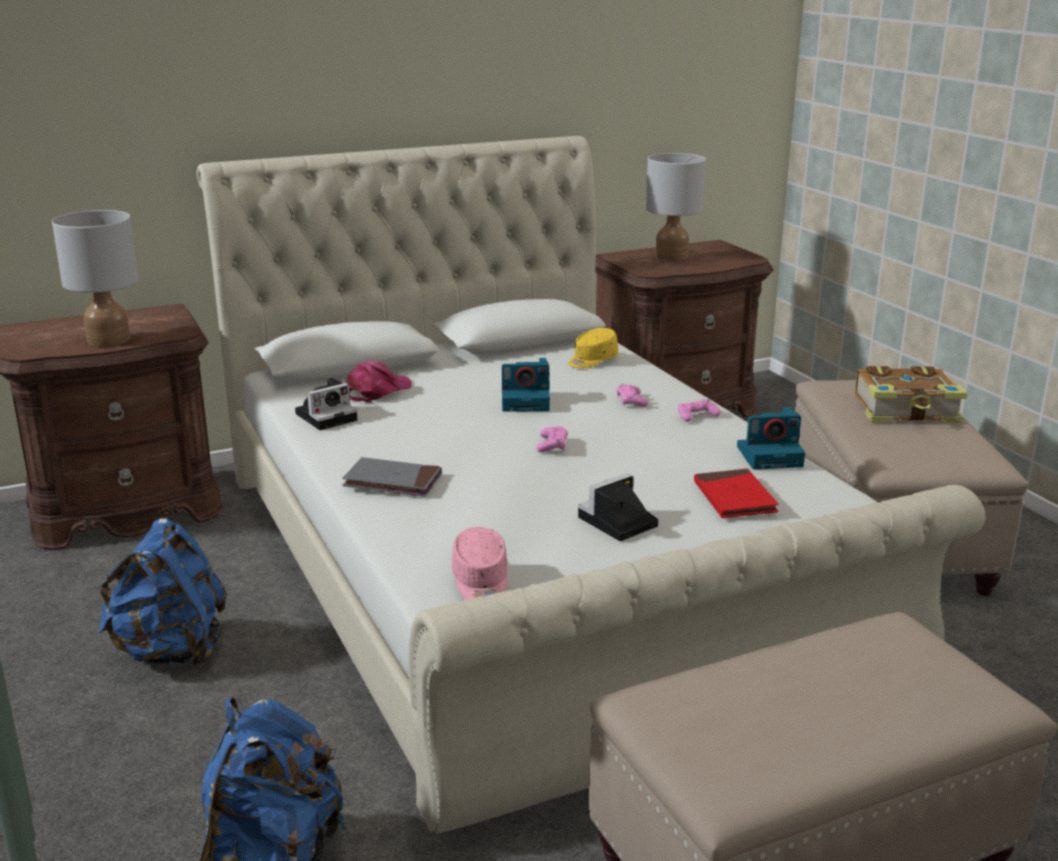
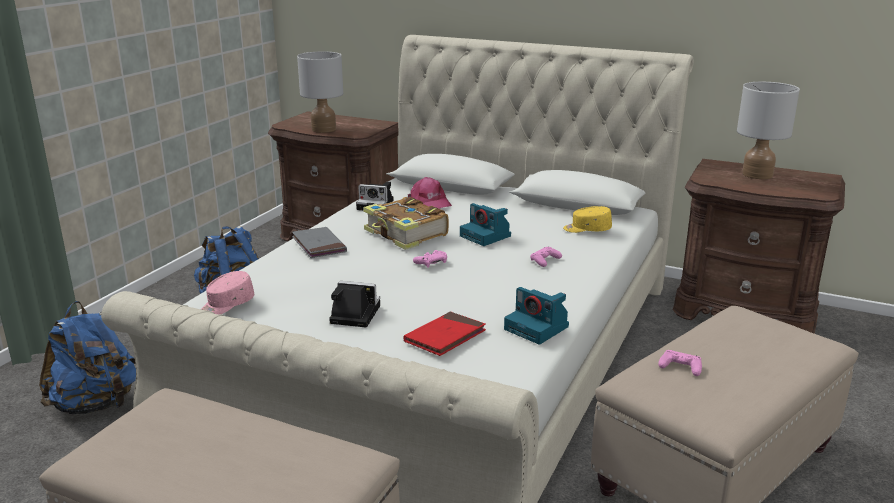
camera: 50 degrees right, 0 degrees up
pink cap [347,361,412,403] -> pink cap turned 60 degrees clockwise [408,177,452,209]
pink game controller [678,400,721,422] -> pink game controller moved to [658,350,702,376]
book [855,366,967,423] -> book moved to [363,197,449,250]

